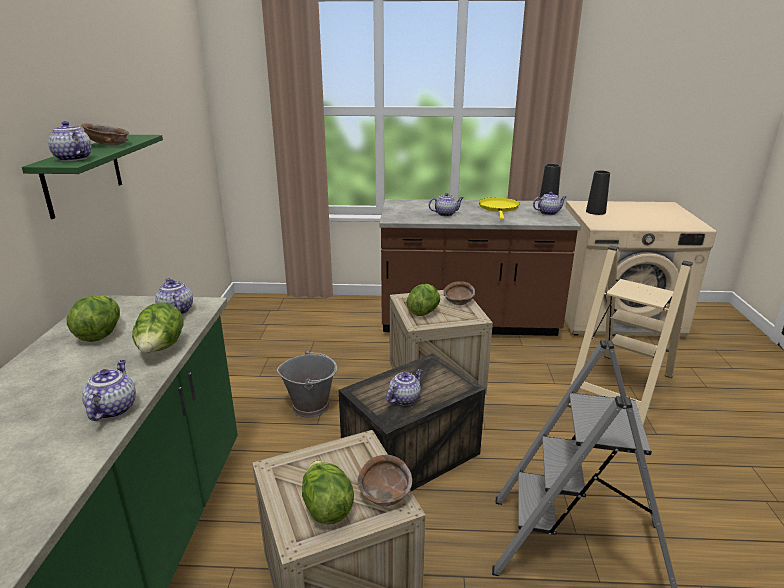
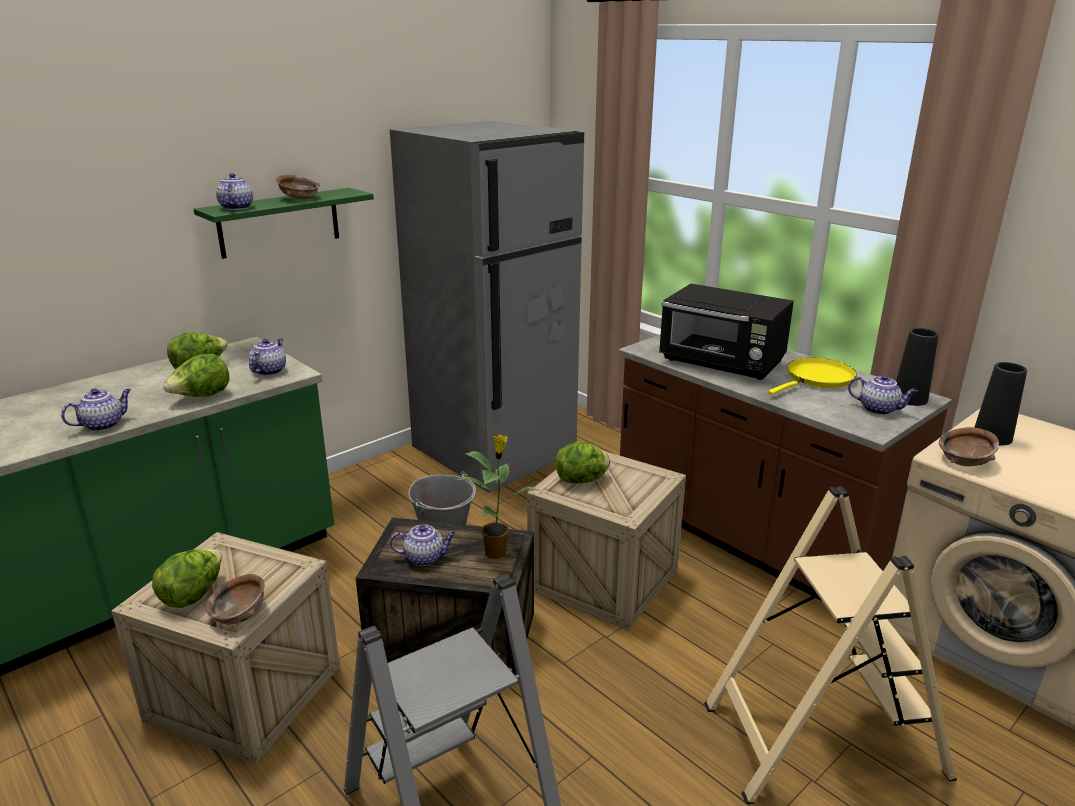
camera: 45 degrees right, 0 degrees up
teapot [429,193,464,216] -> black microwave [659,284,794,380]
brown bowl [443,281,475,305] -> brown bowl moved to [939,427,999,466]
none -> grey fridge [390,121,584,493]
none -> potted plant [457,435,537,559]

